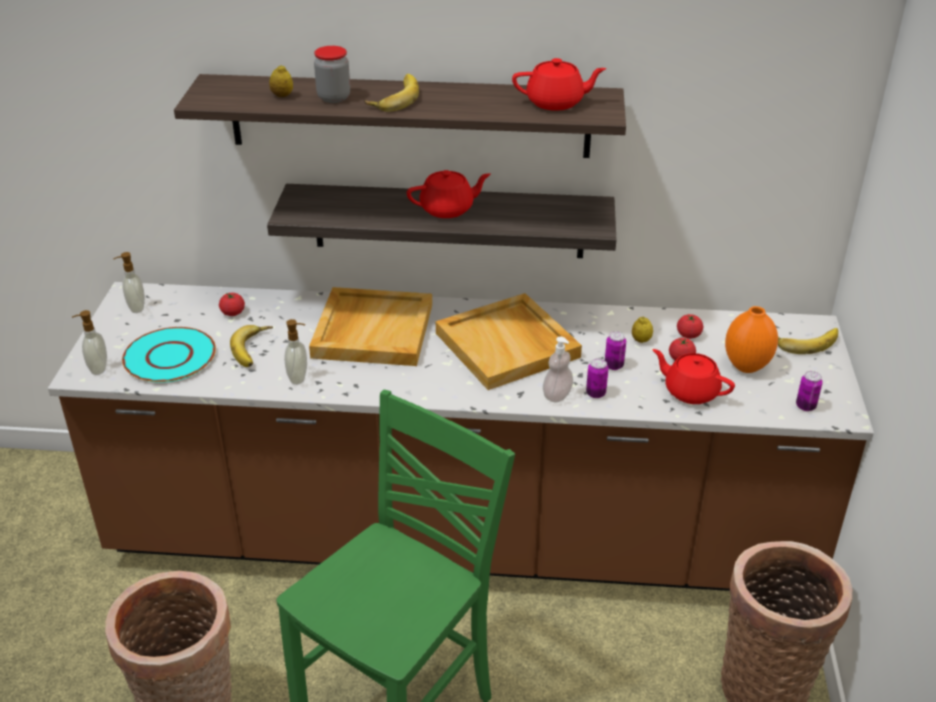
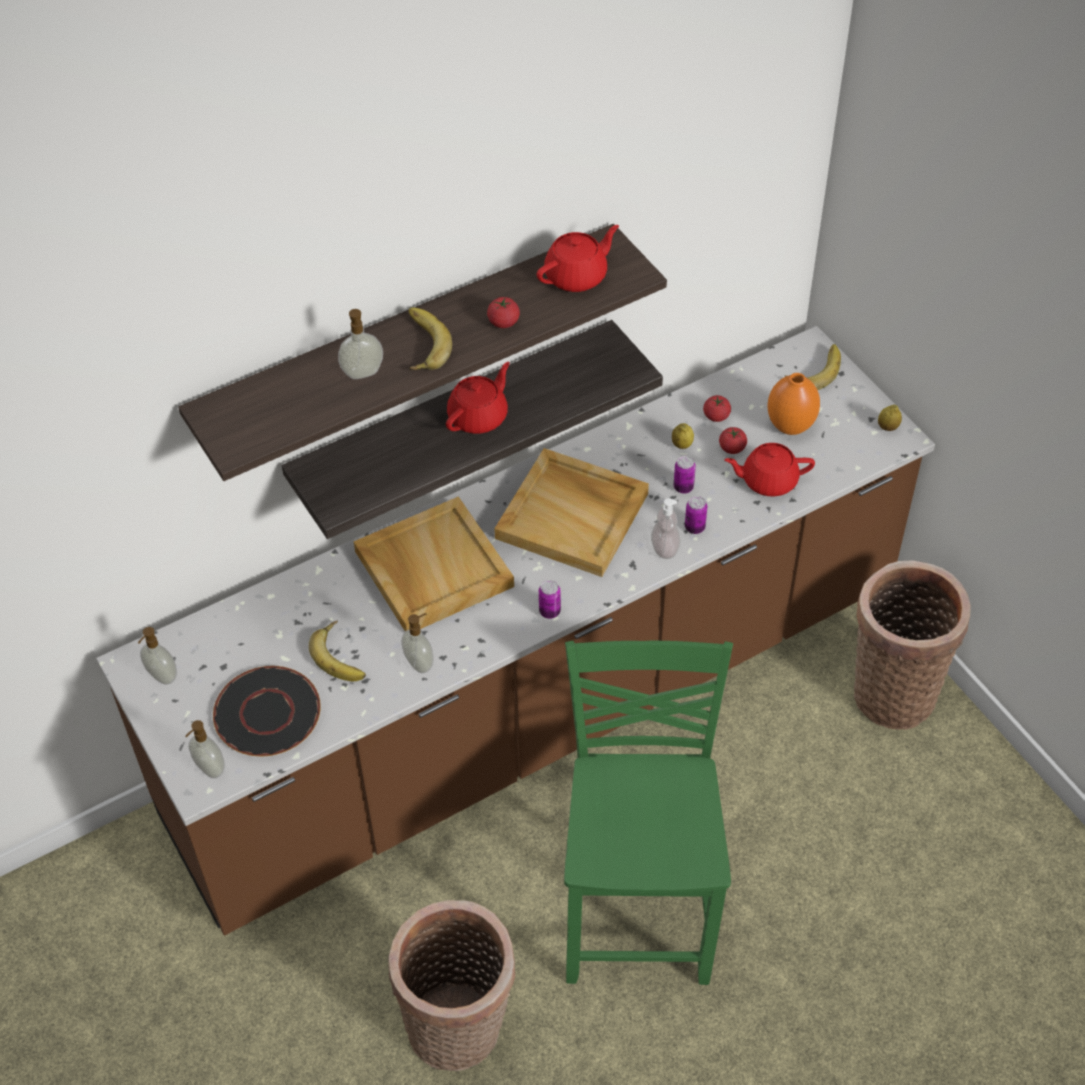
camera: 35 degrees left, 15 degrees up
turquoise plate [122,327,216,383] -> black plate [213,666,321,756]
tomato [219,293,245,316] -> tomato moved to [487,297,520,328]
lemon [269,65,293,97] -> lemon moved to [878,405,902,431]
jar [314,46,350,103] -> soap dispenser [338,309,383,379]
can [796,371,823,411] -> can moved to [539,580,561,619]

